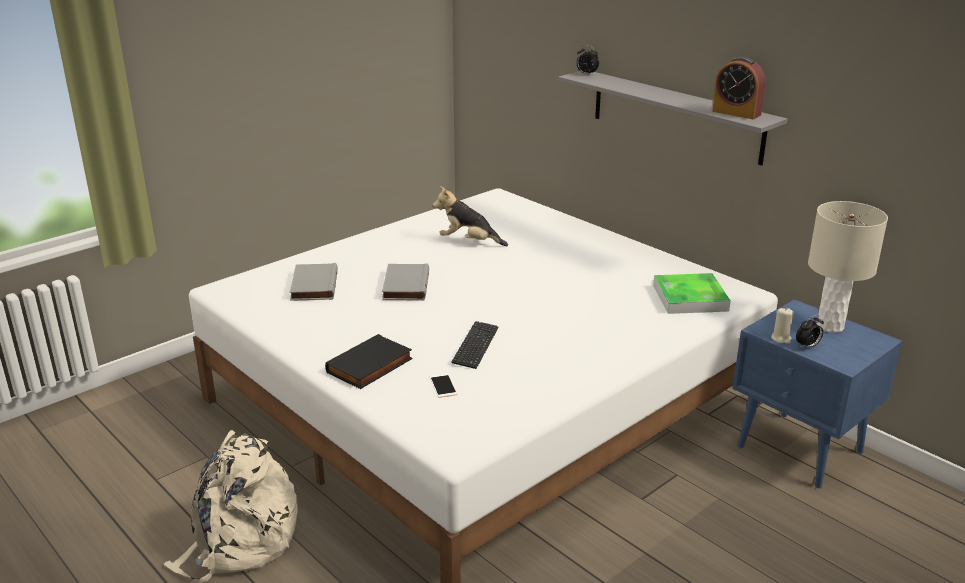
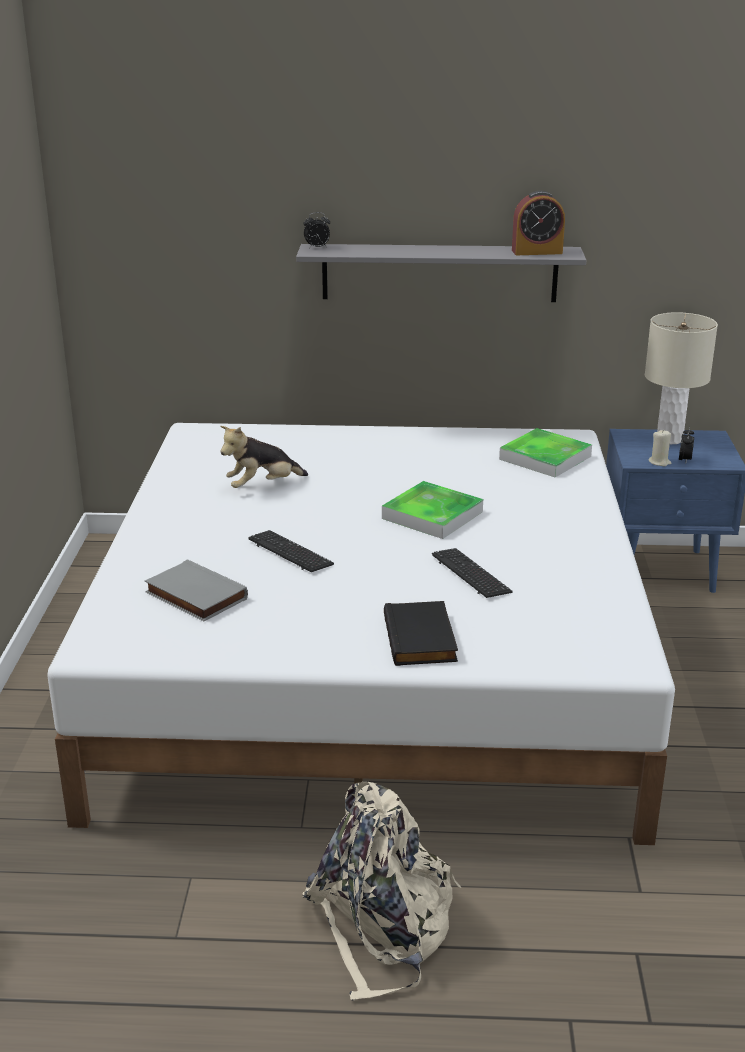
camera: 45 degrees left, 0 degrees up
grey book [382,264,429,301] -> keyboard [248,530,334,572]
phone [429,373,458,398] -> none
none -> tray [382,481,483,539]

